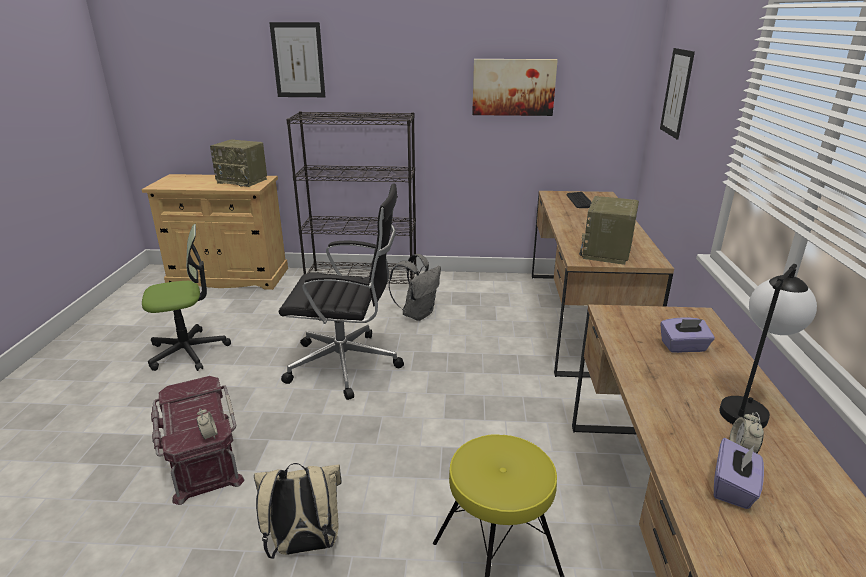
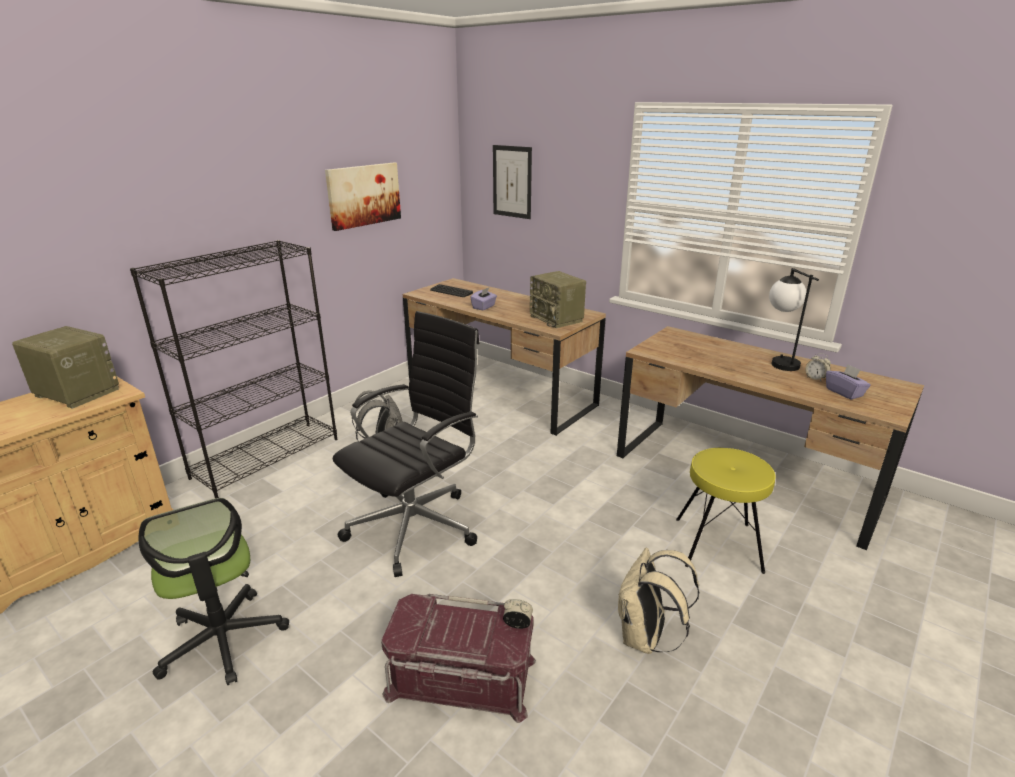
camera: 55 degrees left, 0 degrees up
office chair [142,224,231,371] -> office chair turned 135 degrees clockwise [139,498,289,685]
radio [210,139,267,187] -> radio turned 120 degrees counterclockwise [12,326,119,409]
picture [269,22,325,97] -> none
purple tissue box [661,317,715,353] -> purple tissue box moved to [470,288,497,310]

